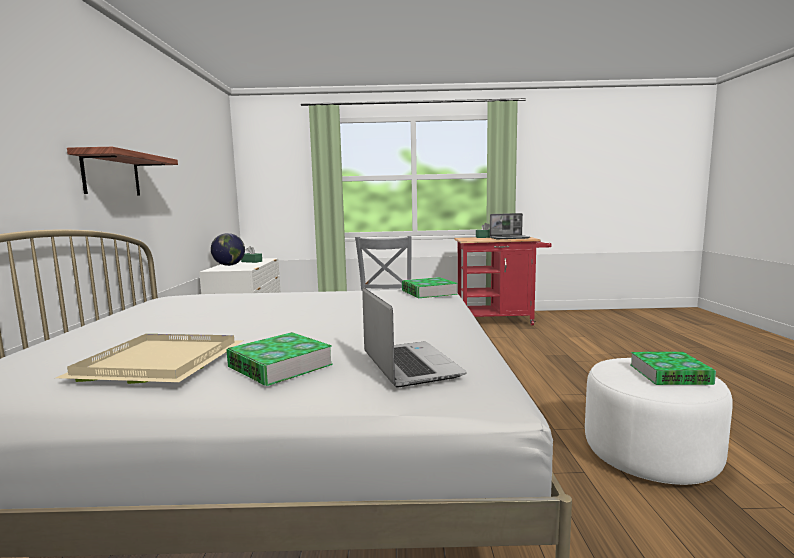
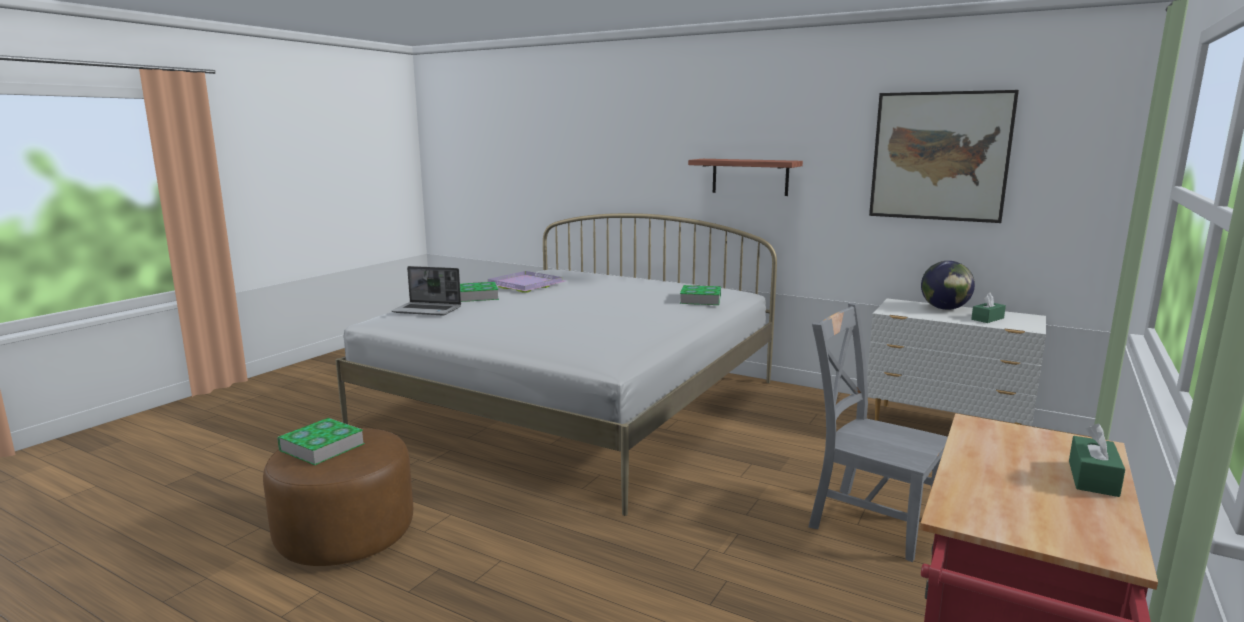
camera: 120 degrees right, 5 degrees up
beige tray [56,334,243,384] -> purple tray [488,271,565,293]
book [402,277,458,298] -> book moved to [680,285,721,305]
laptop [490,213,530,239] -> none
white ottoman [585,358,733,485] -> brown ottoman [263,428,413,566]
none -> picture [869,90,1019,223]

